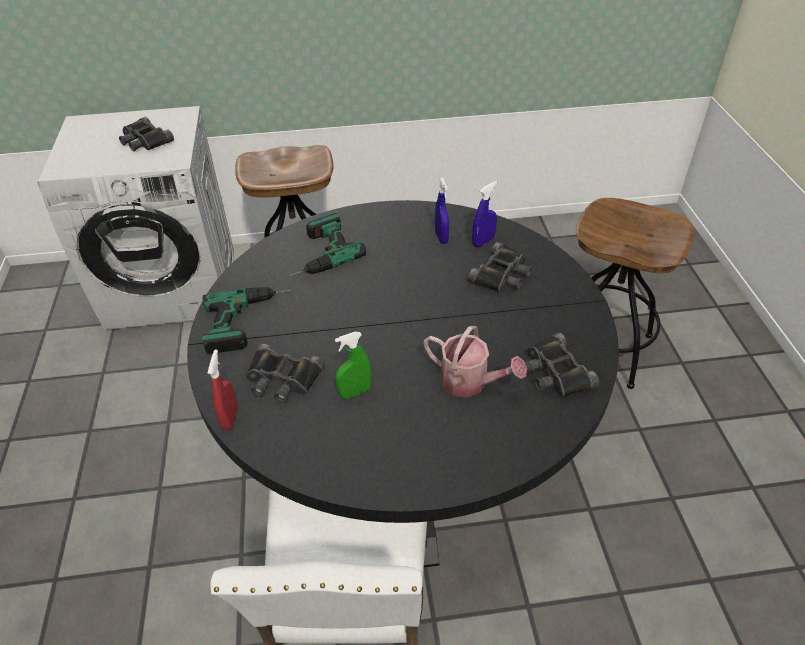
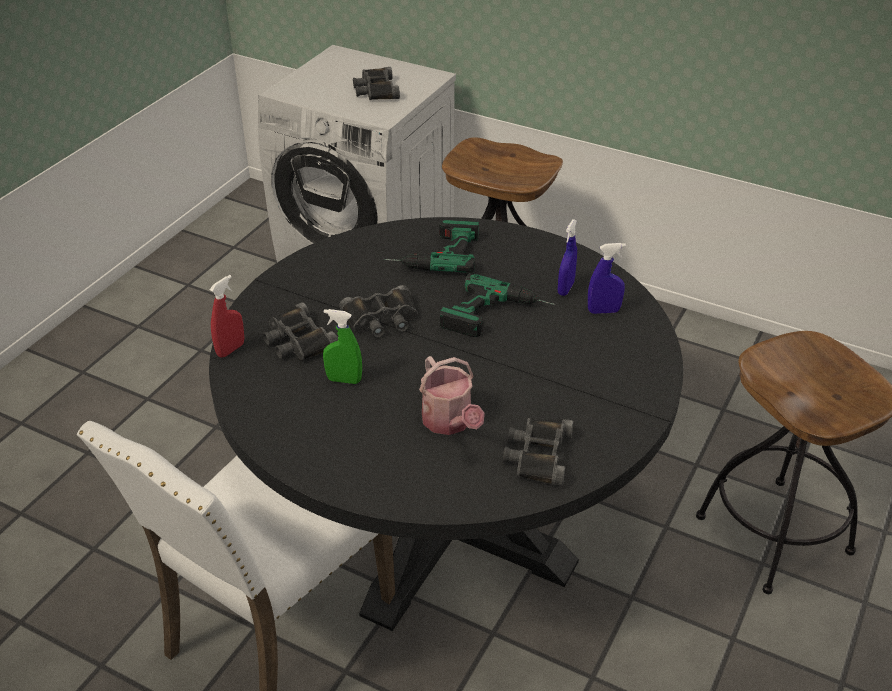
camera: 35 degrees right, 5 degrees down
power drill [202,287,291,354] -> power drill moved to [440,273,555,337]
black binoculars [468,242,532,292] -> black binoculars moved to [339,285,418,338]

